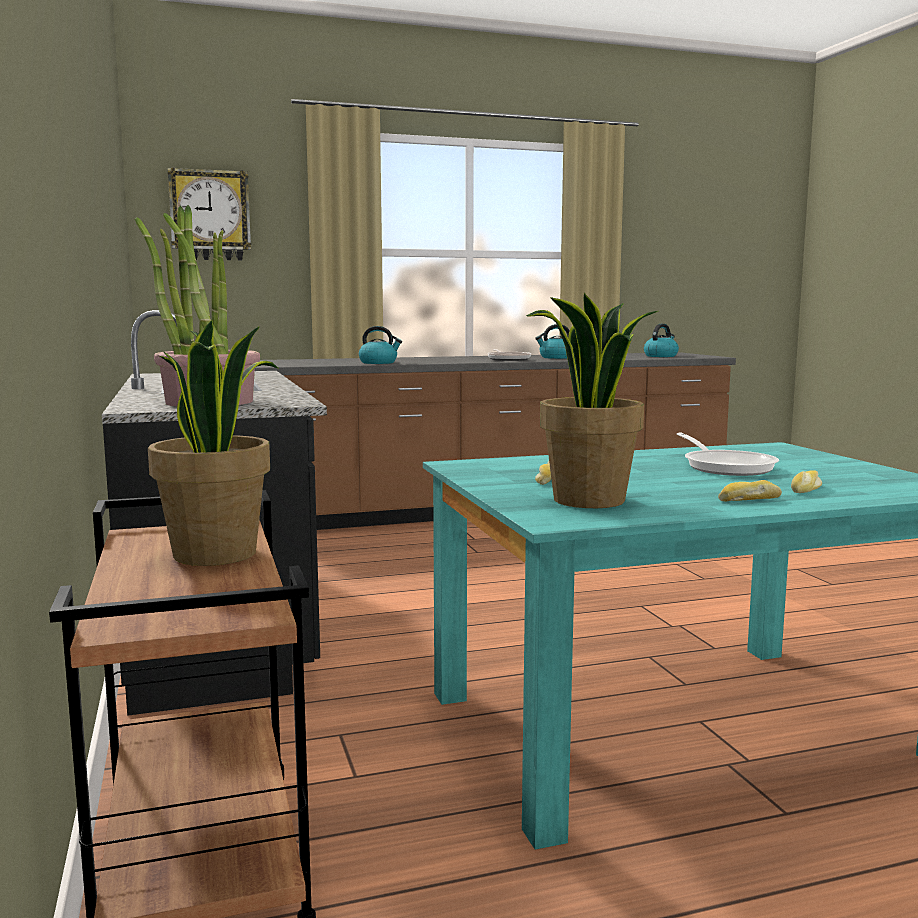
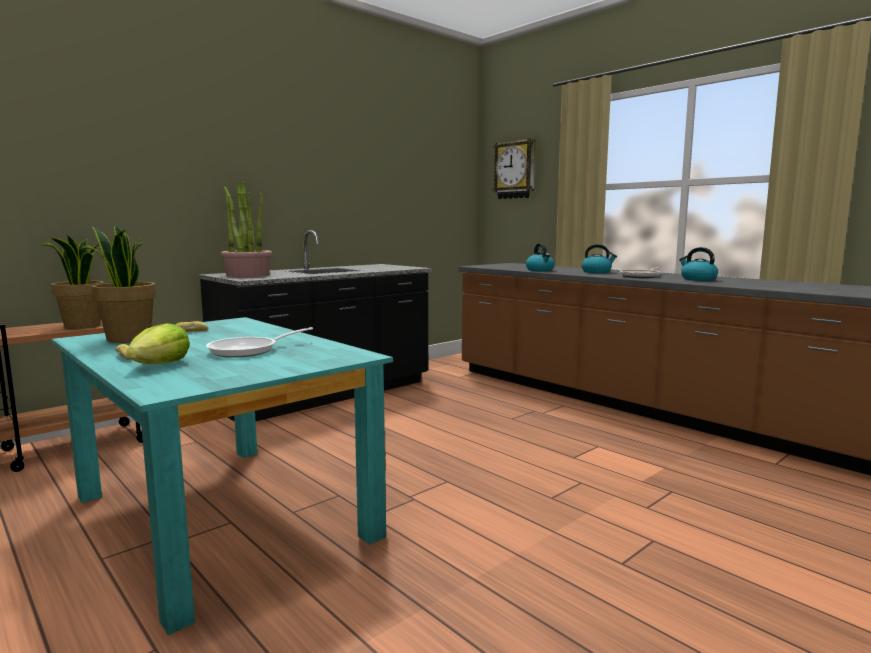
camera: 65 degrees right, 0 degrees up
kettle [644,324,679,357] -> kettle moved to [581,244,617,273]
bread [791,470,822,493] -> lettuce [127,323,190,364]

